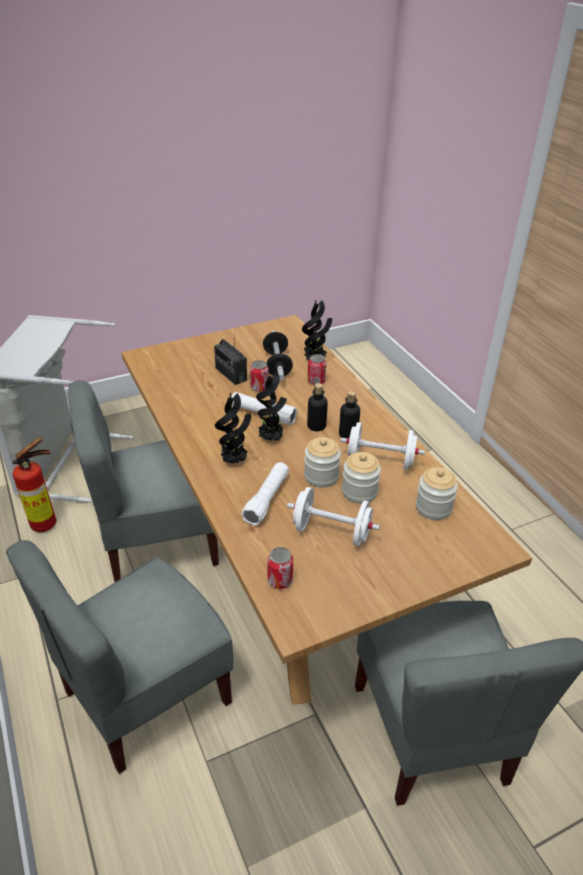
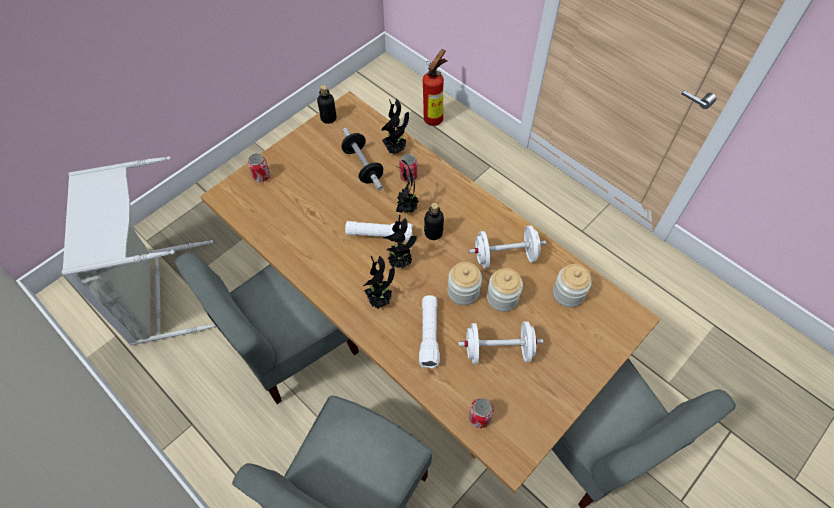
camera: 20 degrees left, 20 degrees up
fire extinguisher [12,437,56,532] -> fire extinguisher moved to [423,49,448,126]
radio [214,333,247,385] -> none
can [250,360,269,392] -> can moved to [248,153,270,182]
bottle [339,391,360,438] -> bottle moved to [317,85,336,124]
none -> potted plant [396,160,419,213]

